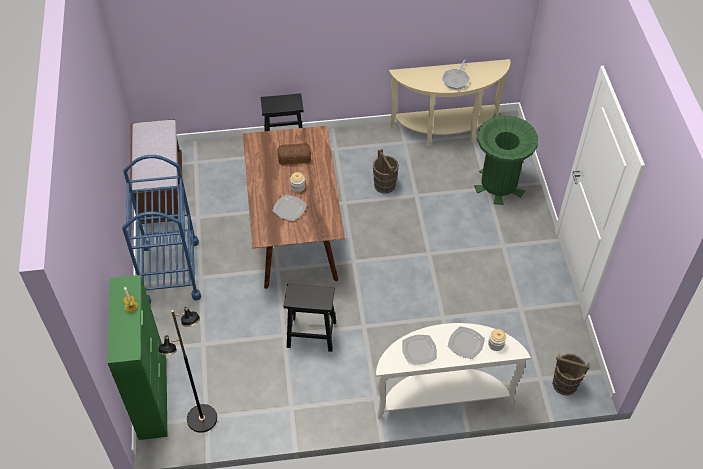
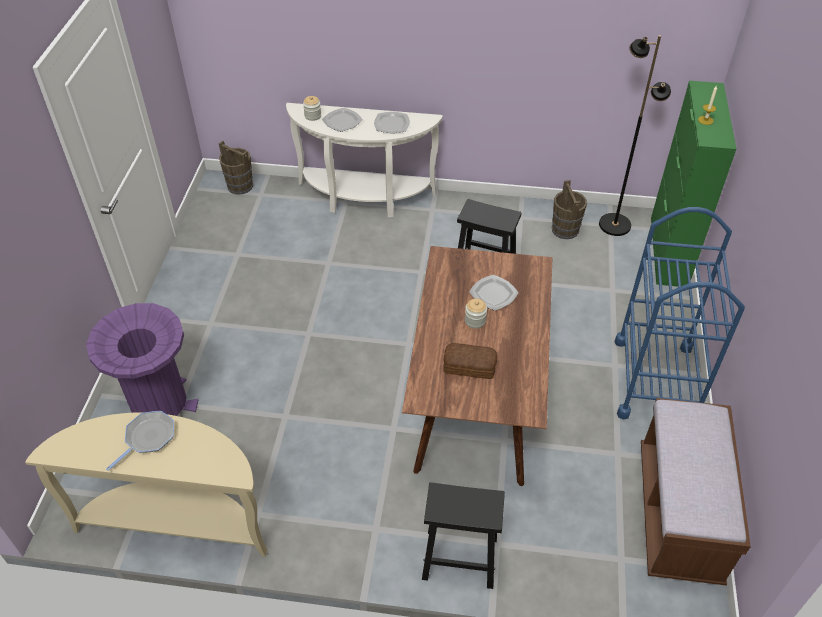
camera: 165 degrees left, 5 degrees down
brown bucket [373,149,399,193] -> brown bucket moved to [552,180,587,239]
green trash can [474,115,538,205] -> purple trash can [86,303,198,416]

